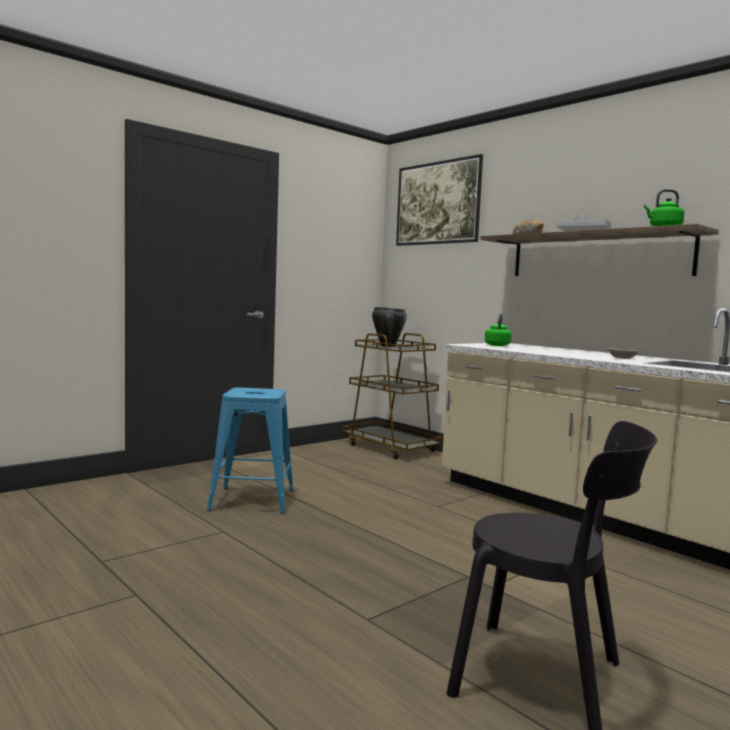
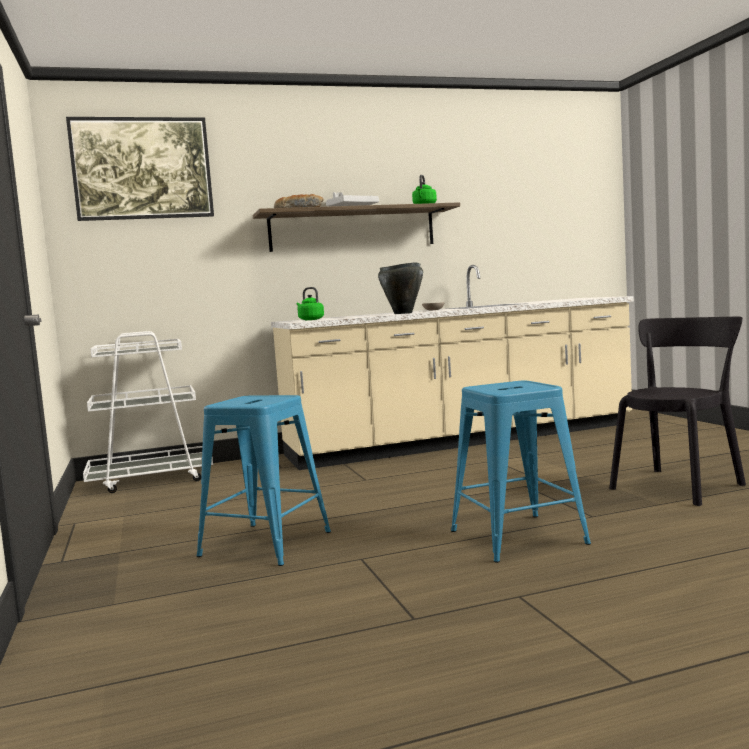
camera: 65 degrees left, 0 degrees up
brown cart [342,333,443,459] -> white cart [83,331,213,493]
black cooking pot [372,307,407,347] -> black cooking pot moved to [378,263,423,314]
none -> blue stool [451,380,591,563]

